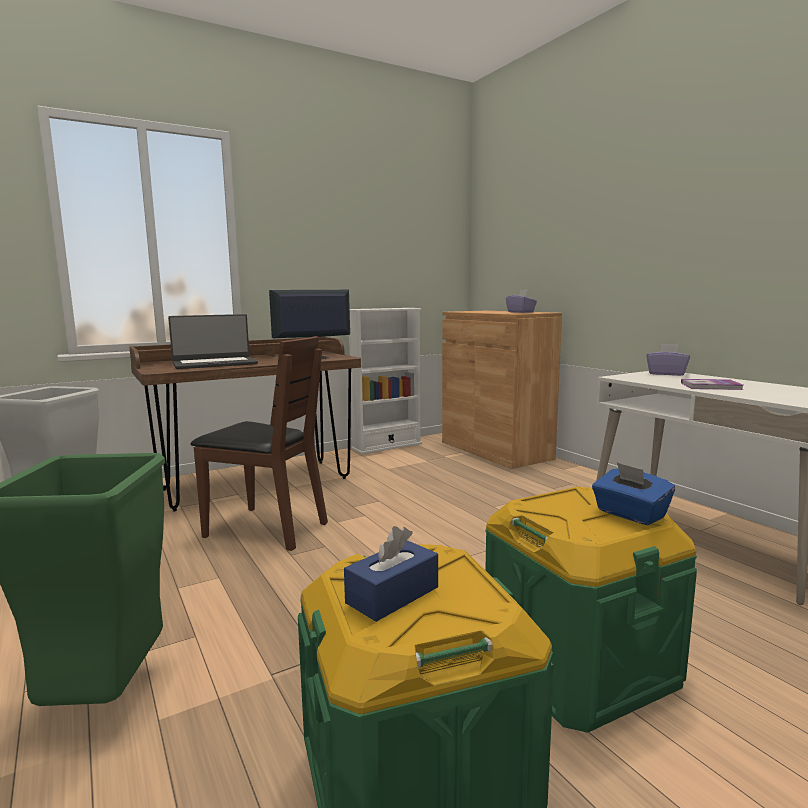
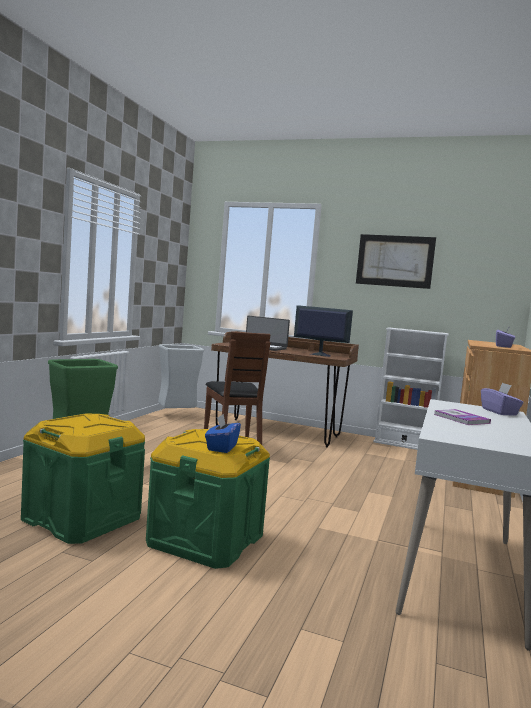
camera: 50 degrees right, 5 degrees down
blue tissue box [344,526,438,622] -> none
none -> picture [356,234,436,289]

